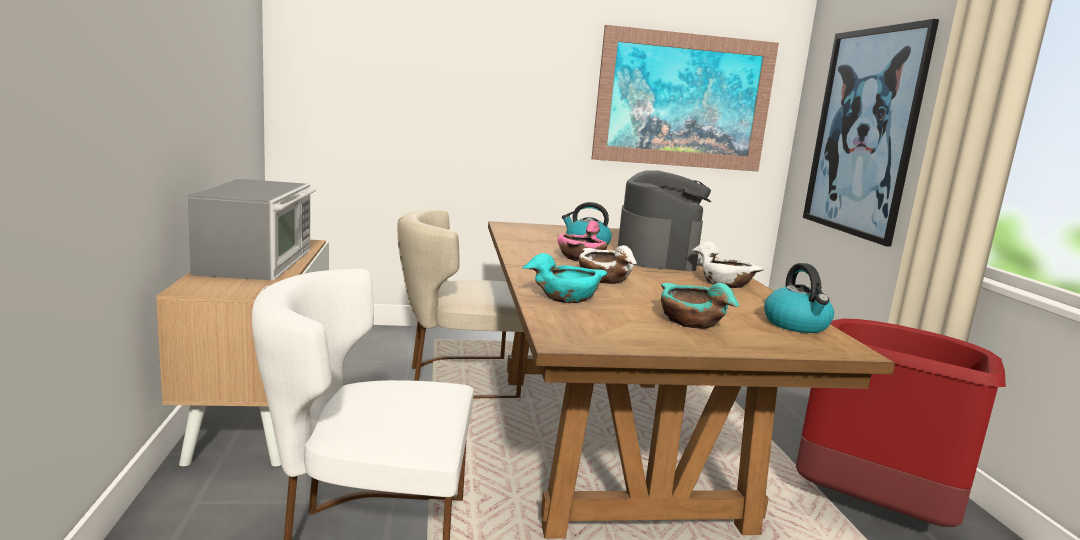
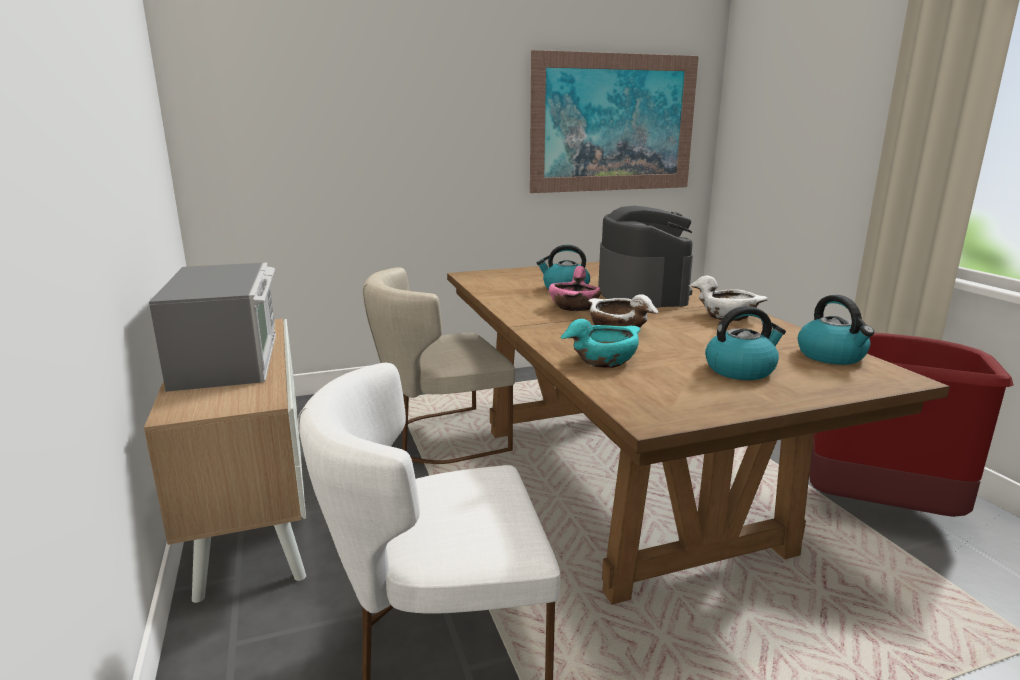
camera: 10 degrees left, 5 degrees up
turquoise bowl [661,283,739,329] -> kettle [705,306,786,380]
picture [803,19,939,247] -> none

